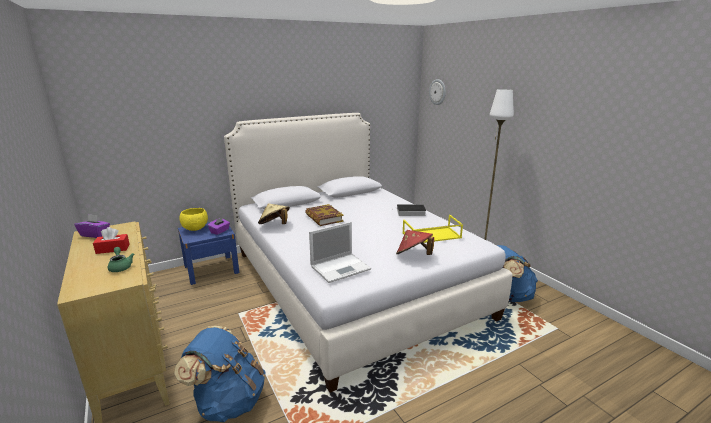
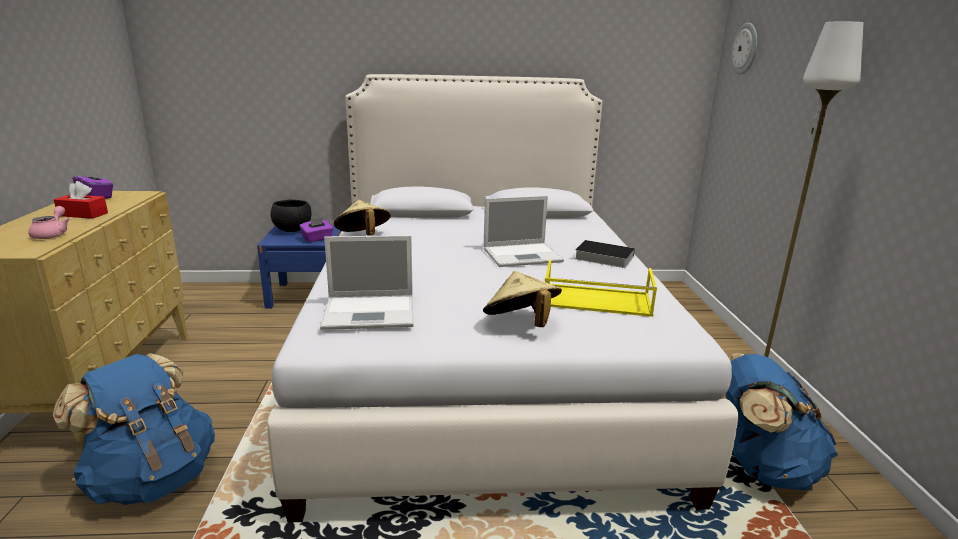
camera: 25 degrees right, 0 degrees up
green teapot [108,247,134,272] -> pink teapot [28,206,70,239]
yellow bowl [179,208,208,231] -> black bowl [271,200,311,232]
book [305,204,344,226] -> none
red hat [396,230,434,255] -> beige hat [483,271,562,327]
none -> laptop [484,196,564,267]

